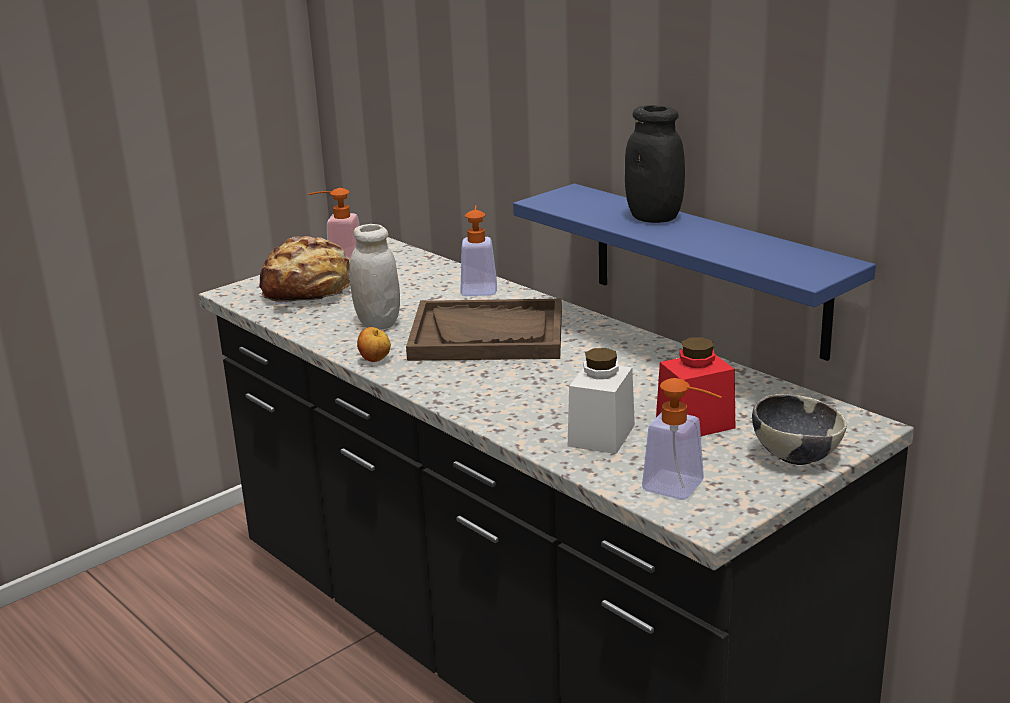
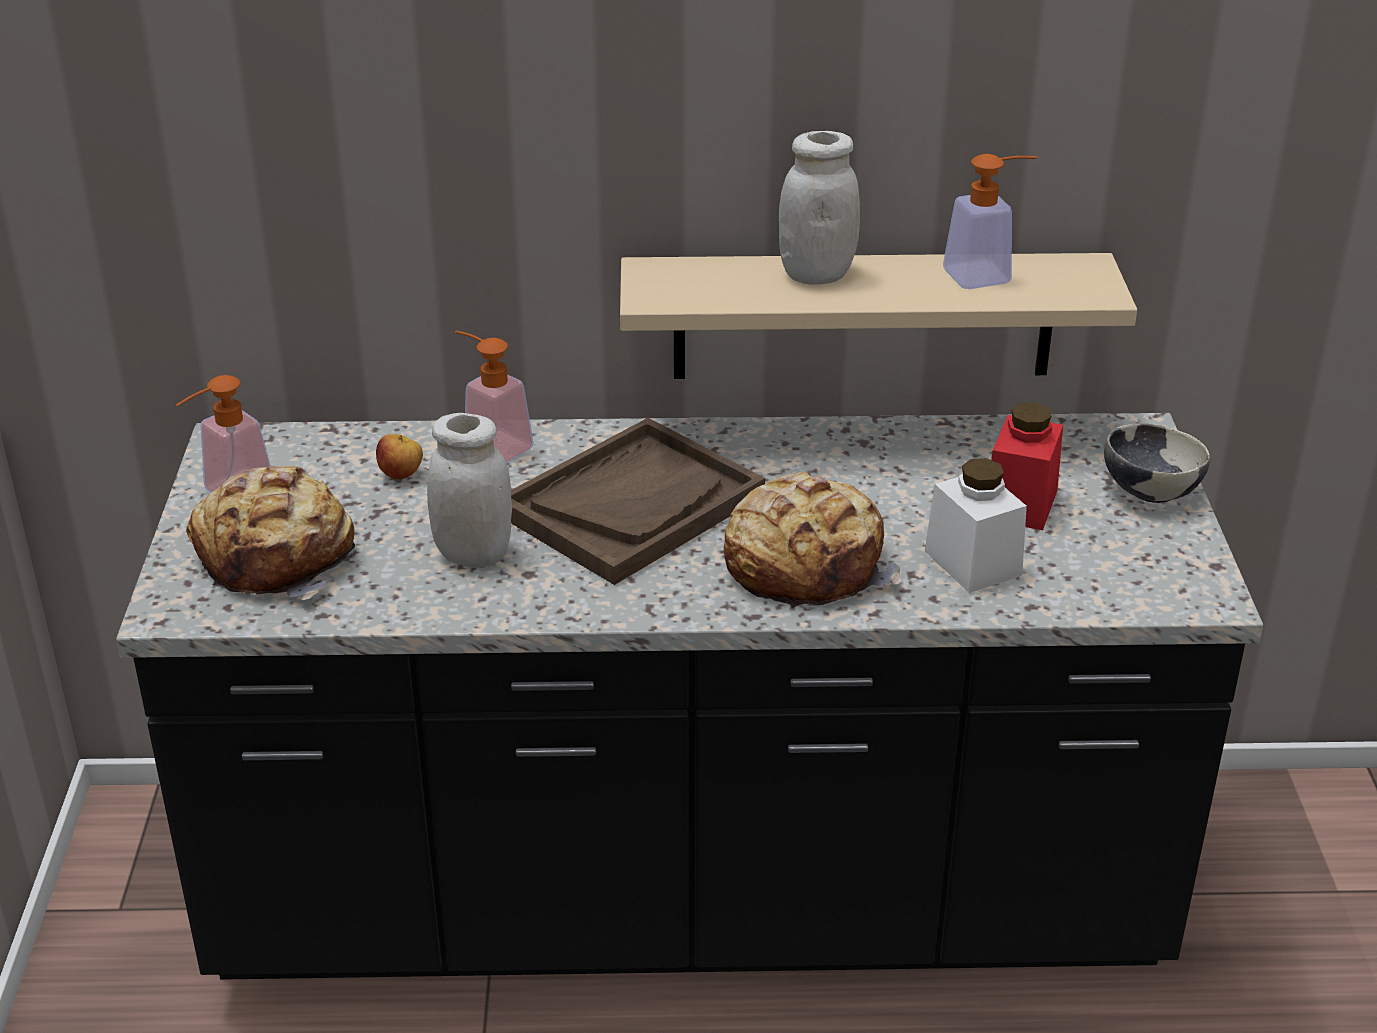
camera: 50 degrees left, 10 degrees up
apple [357,327,391,362] -> apple moved to [376,434,423,480]
blue shelf [513,184,876,361] -> beige shelf [620,253,1137,379]
black jar [625,105,685,223] -> white jar [779,131,860,285]
soap dispenser [642,378,722,500] -> soap dispenser moved to [943,154,1037,289]
none -> bread [724,472,902,608]

